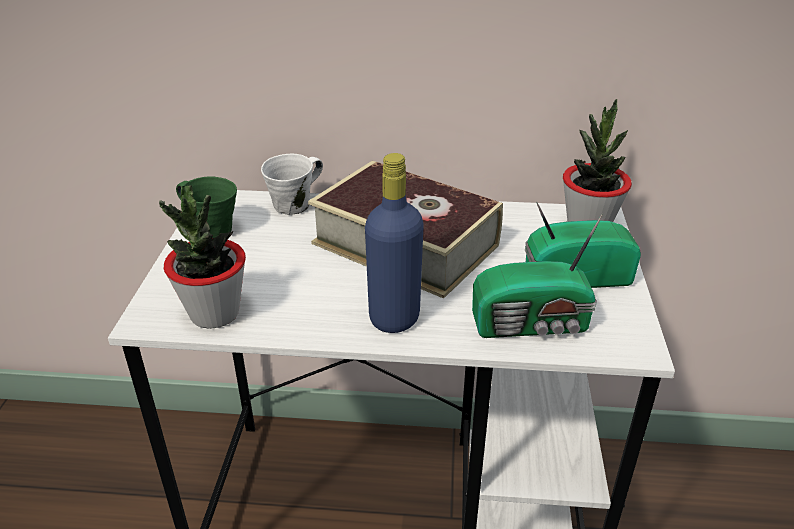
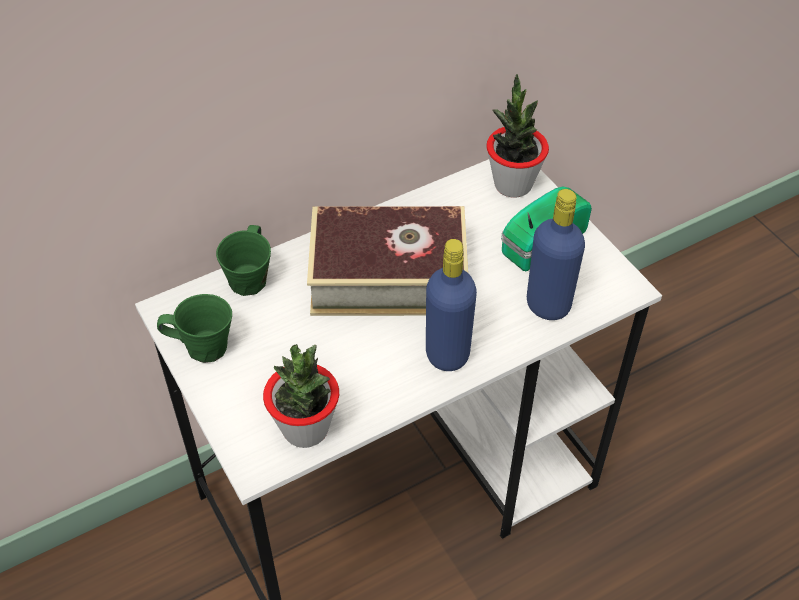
camera: 35 degrees left, 15 degrees up
white mug [261,154,323,215] -> green mug [216,225,271,296]
radio [472,213,603,338] -> blue bottle [527,189,585,320]

